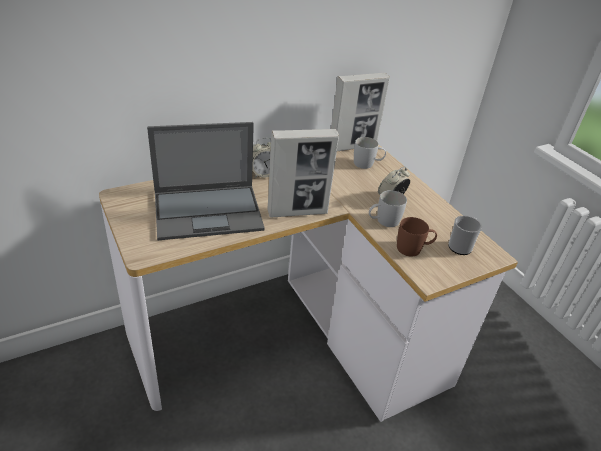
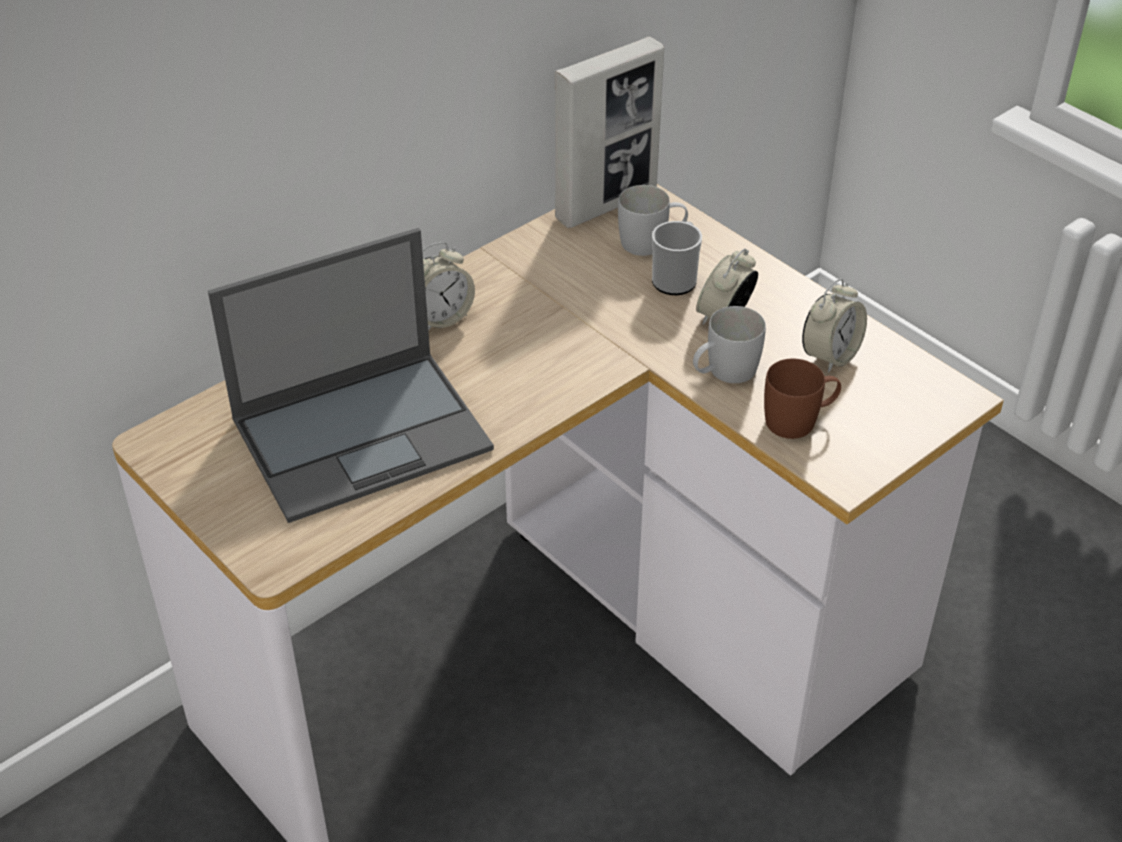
camera: 10 degrees left, 5 degrees up
picture frame [267,129,339,218] -> none
mug [448,216,482,255] -> mug moved to [652,221,702,295]
none -> alarm clock [802,278,867,373]

